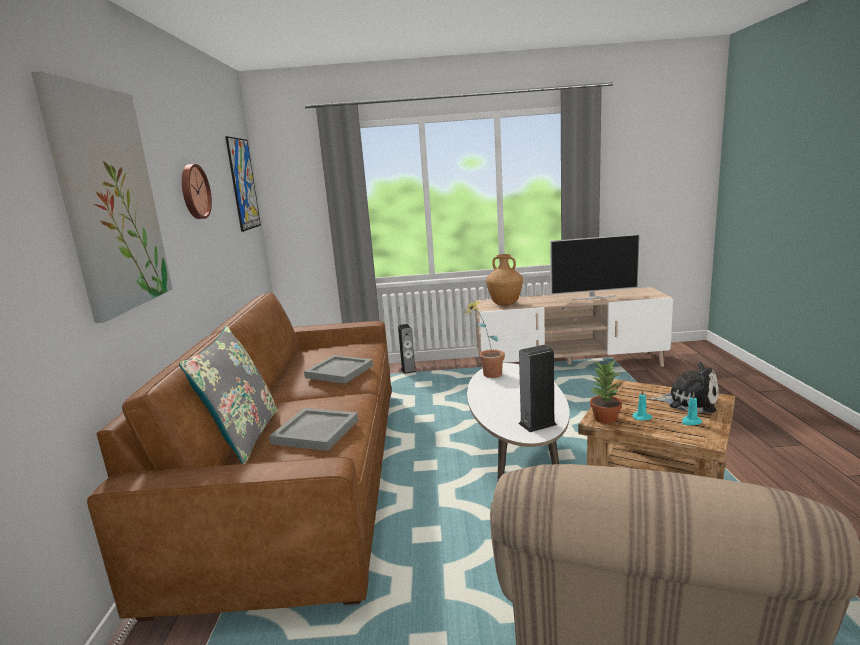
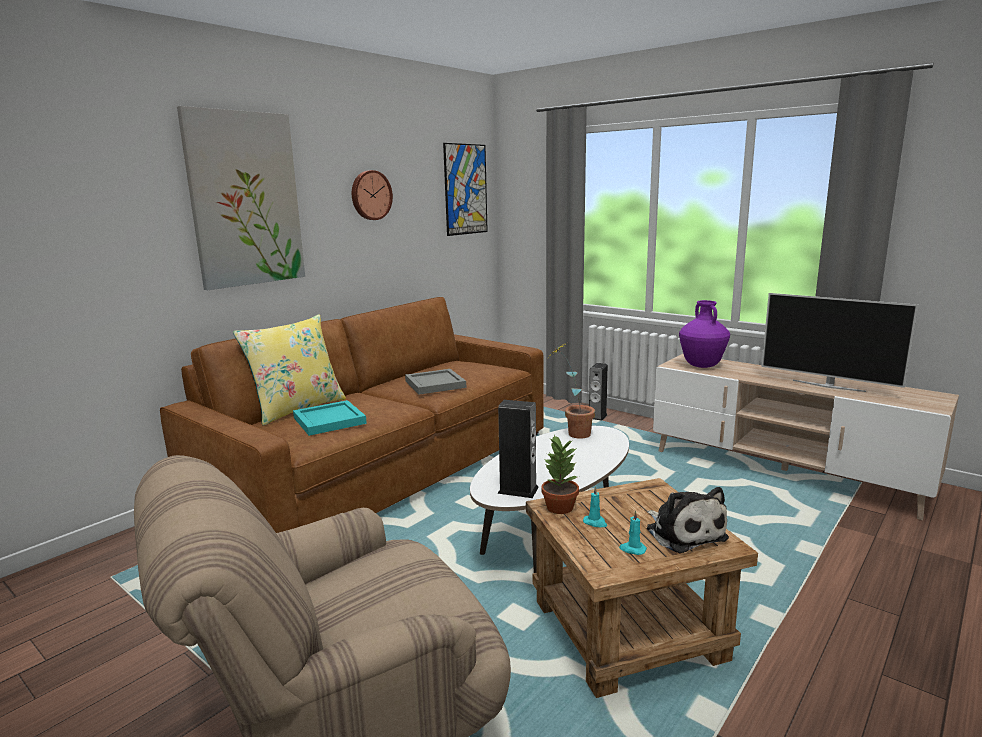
camera: 40 degrees right, 0 degrees up
grey pillow [179,326,278,464] -> yellow pillow [233,314,346,426]
grey tray [269,408,358,451] -> turquoise tray [293,400,367,436]
brown vase [486,254,523,306] -> purple vase [679,300,730,368]

